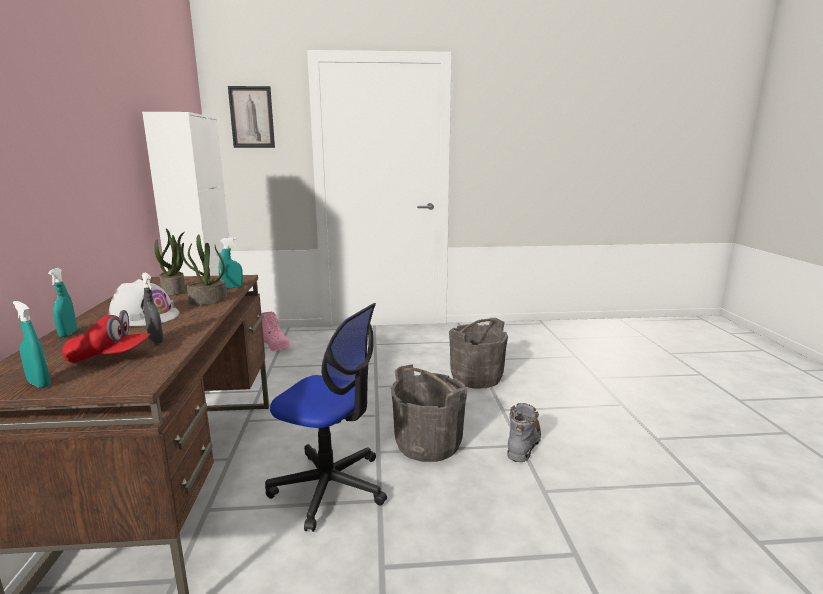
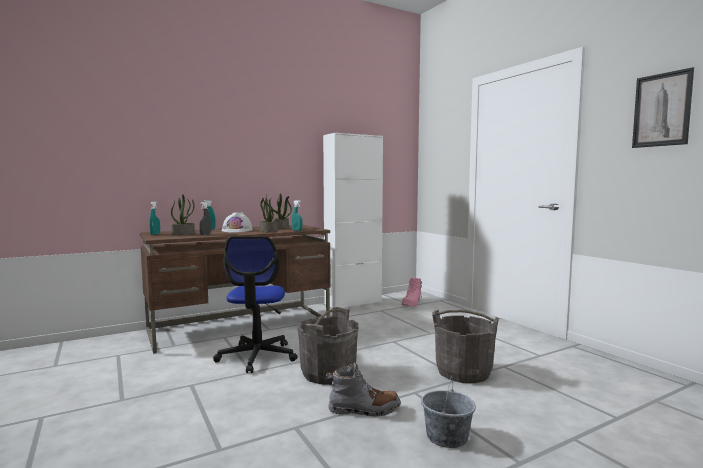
camera: 65 degrees right, 10 degrees down
red cap [62,310,151,363] -> potted plant [171,194,195,235]
picture [228,86,275,148] -> picture moved to [632,67,694,148]
none -> grey bucket [421,375,476,448]

